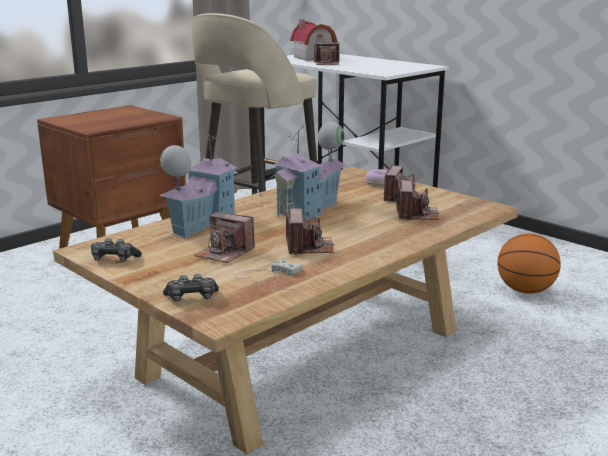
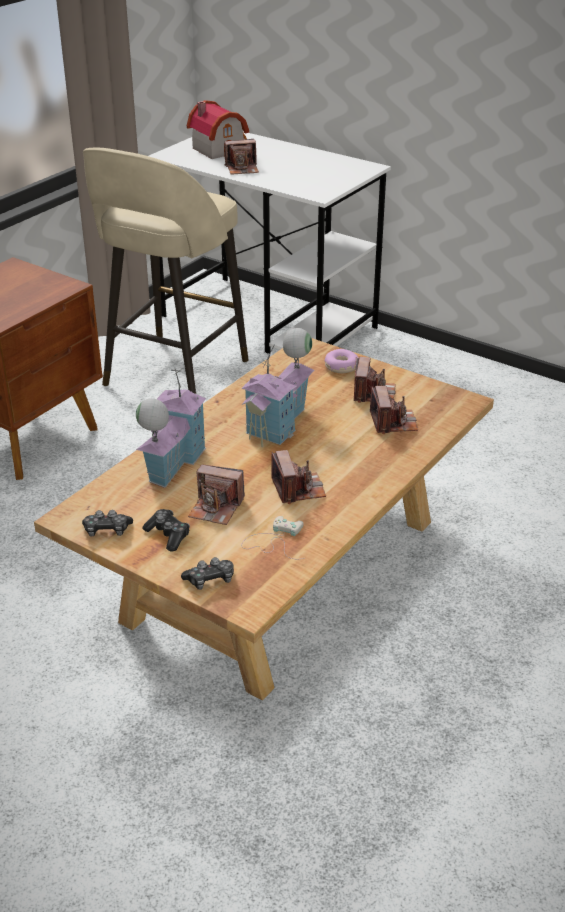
camera: 10 degrees left, 15 degrees up
basketball [497,233,561,294] -> none
none -> game controller [142,509,190,551]

